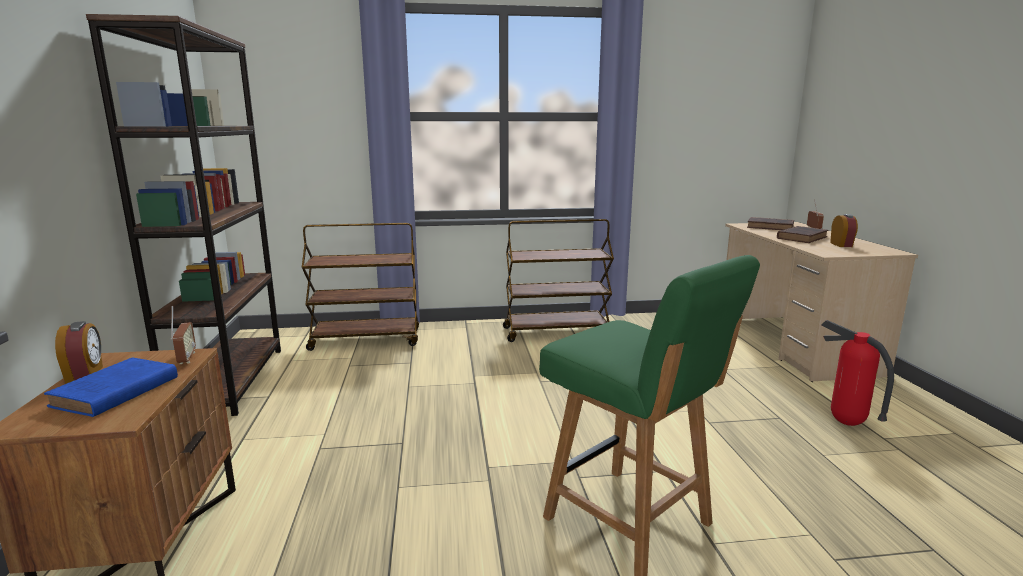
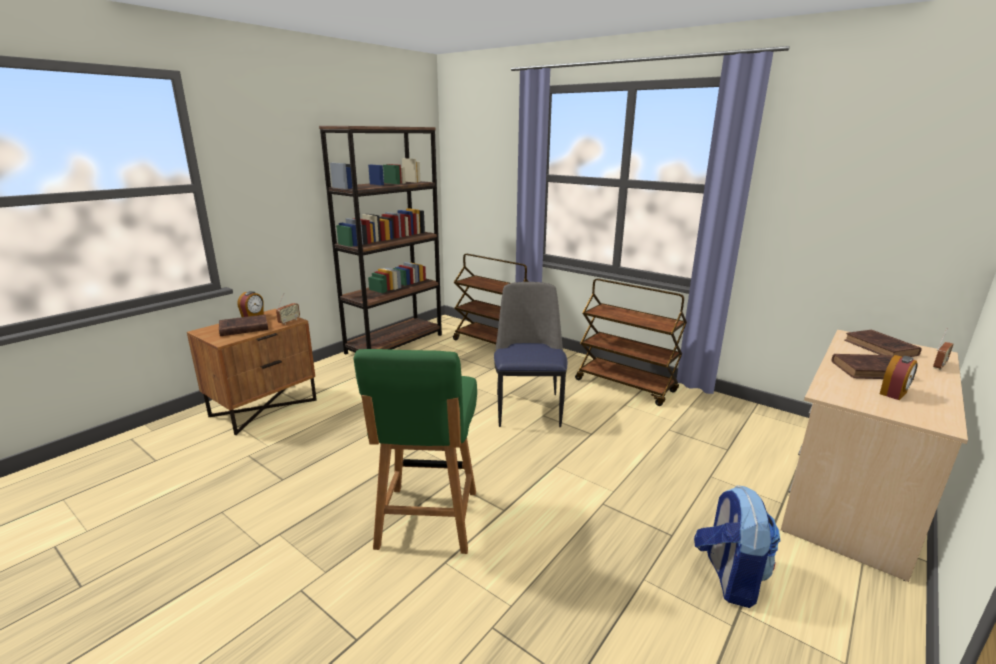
camera: 45 degrees right, 5 degrees up
blue book [44,357,178,417] -> brown book [219,314,268,336]
fire extinguisher [821,320,894,426] -> backpack [694,485,781,608]
none -> chair [494,282,567,427]

